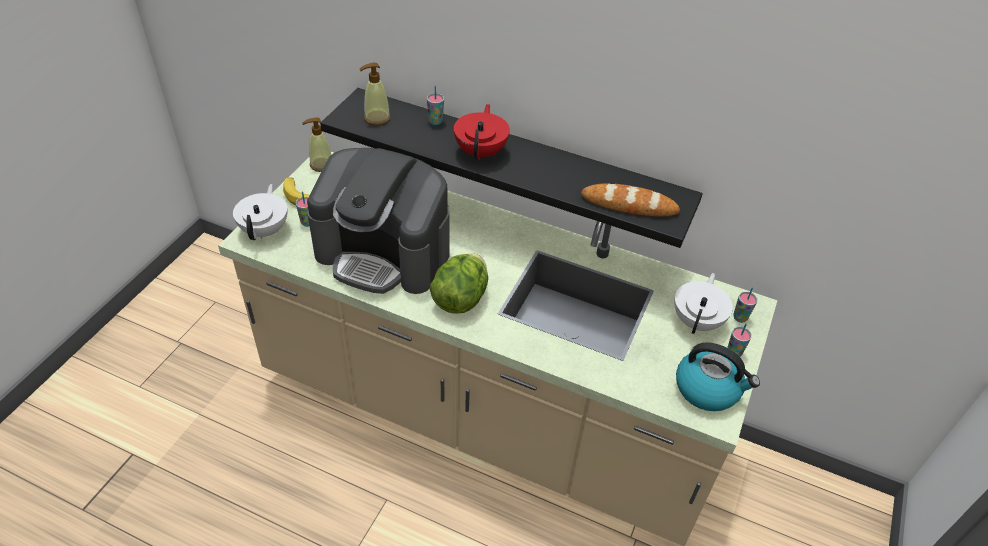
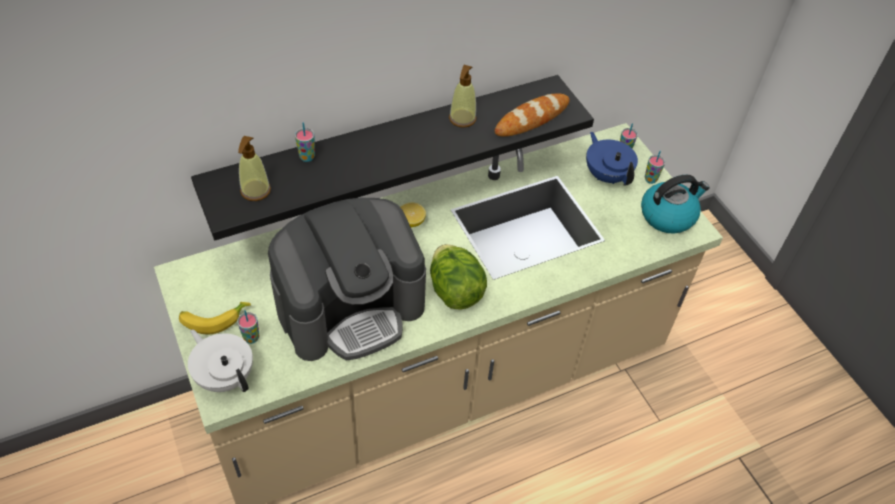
camera: 50 degrees left, 5 degrees up
soap dispenser [302,117,331,172] -> soap dispenser moved to [449,65,477,128]
red teapot [454,104,510,160] -> none
white teapot [674,273,733,334] -> blue teapot [586,132,638,186]
none -> lemon [400,203,426,227]

